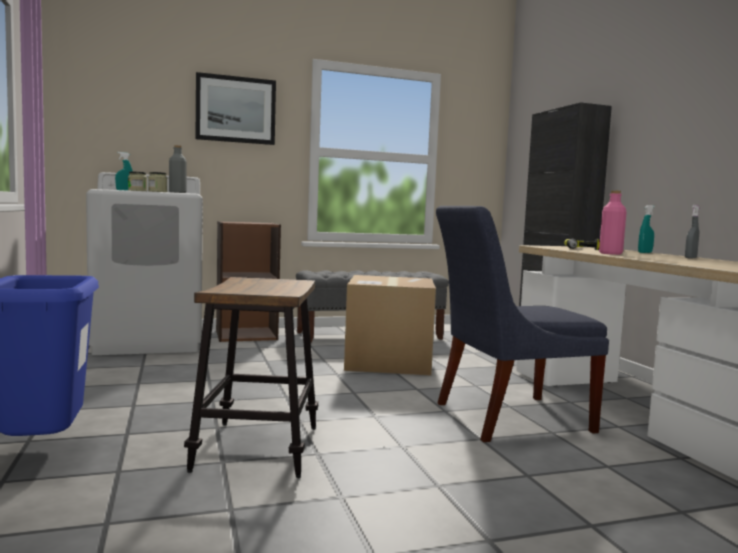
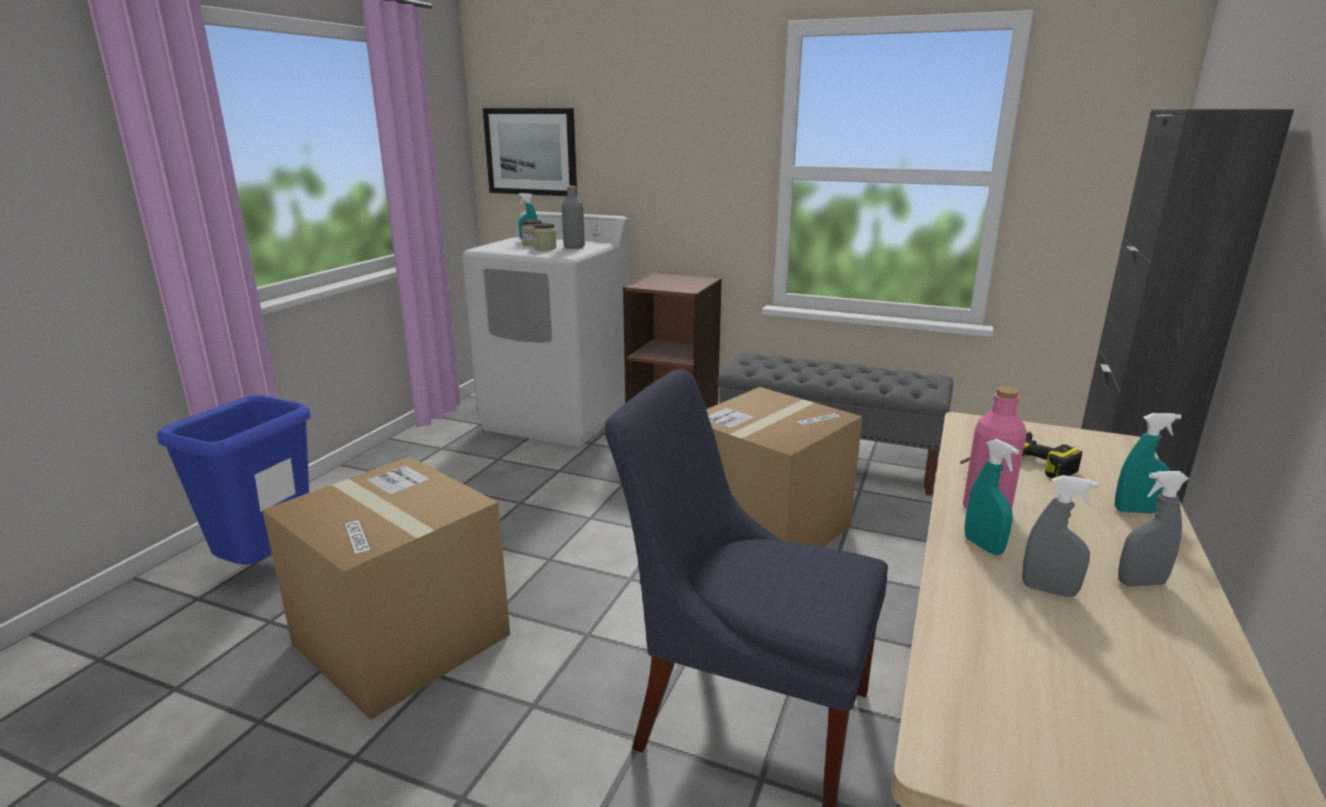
camera: 40 degrees right, 15 degrees up
stool [184,277,318,478] -> cardboard box [262,456,510,720]
picture [196,72,276,145] -> picture moved to [483,108,577,196]
none -> turquoise spray bottle [965,439,1020,555]
none -> grey spray bottle [1022,475,1099,597]

